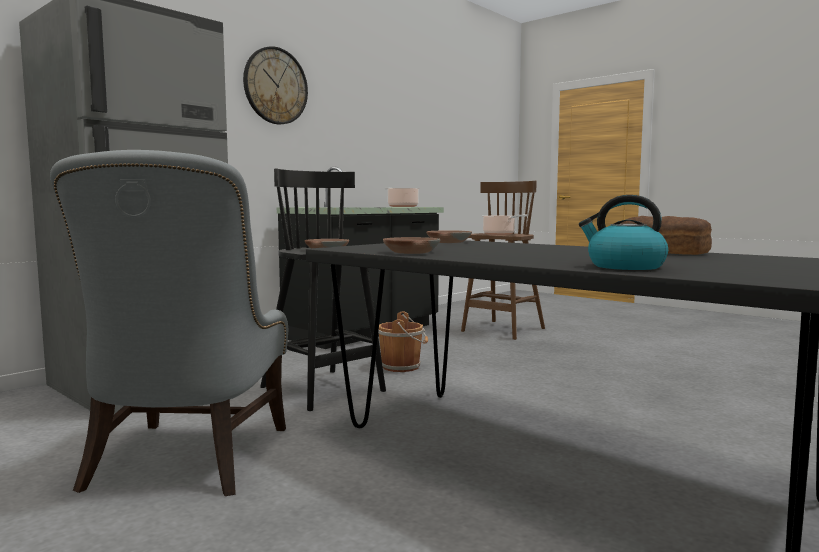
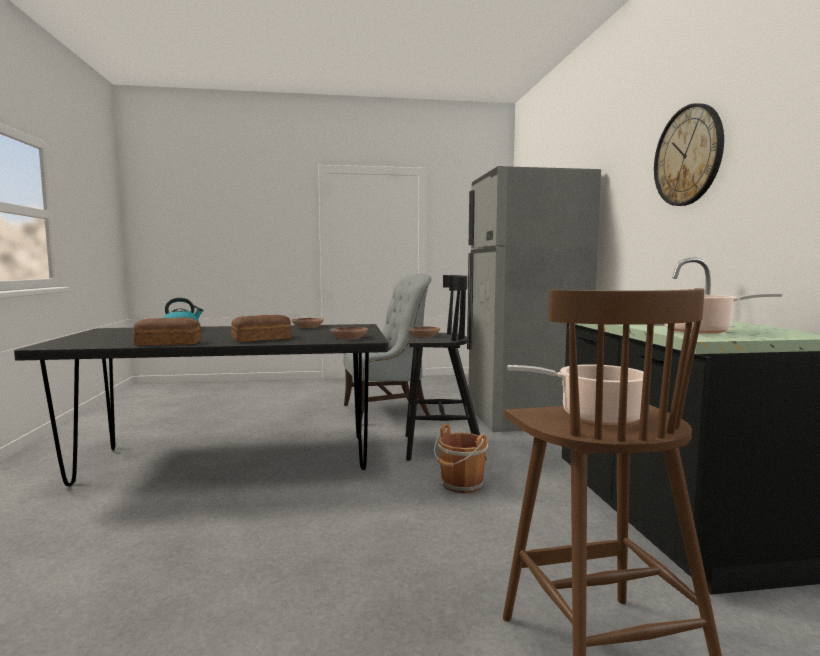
camera: 130 degrees right, 0 degrees up
grey chair [50,150,288,496] -> grey chair turned 120 degrees clockwise [344,274,432,417]
none -> bread [231,315,292,342]

